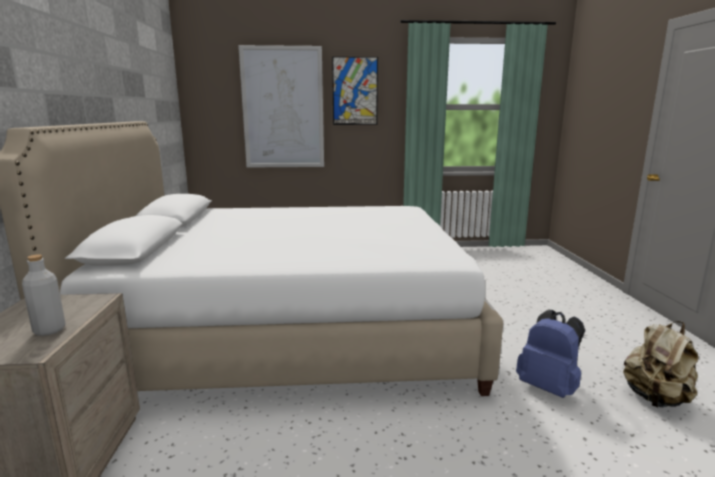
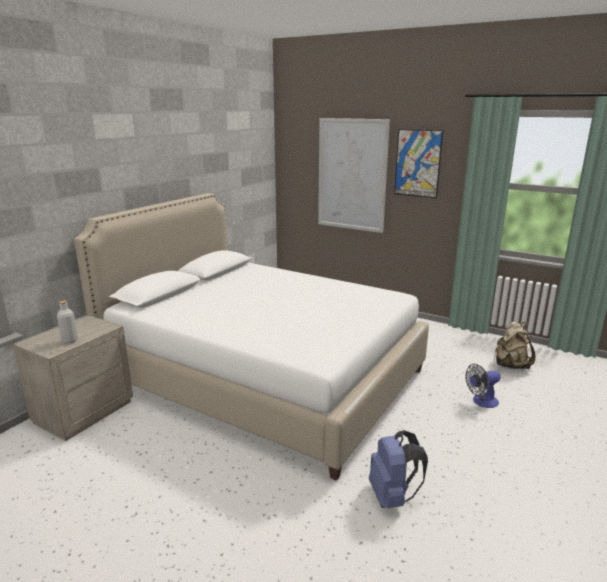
camera: 35 degrees right, 5 degrees up
beige backpack [623,321,698,408] -> beige backpack moved to [494,322,536,369]
none -> fan [465,364,501,408]

